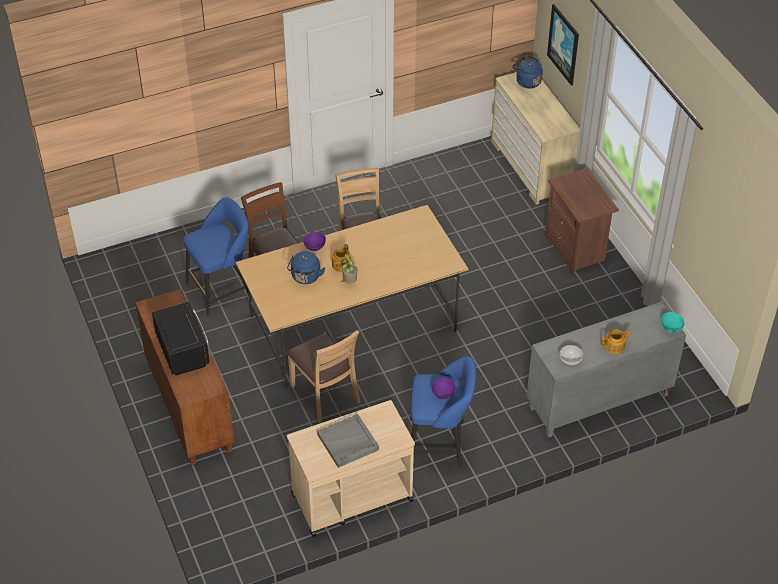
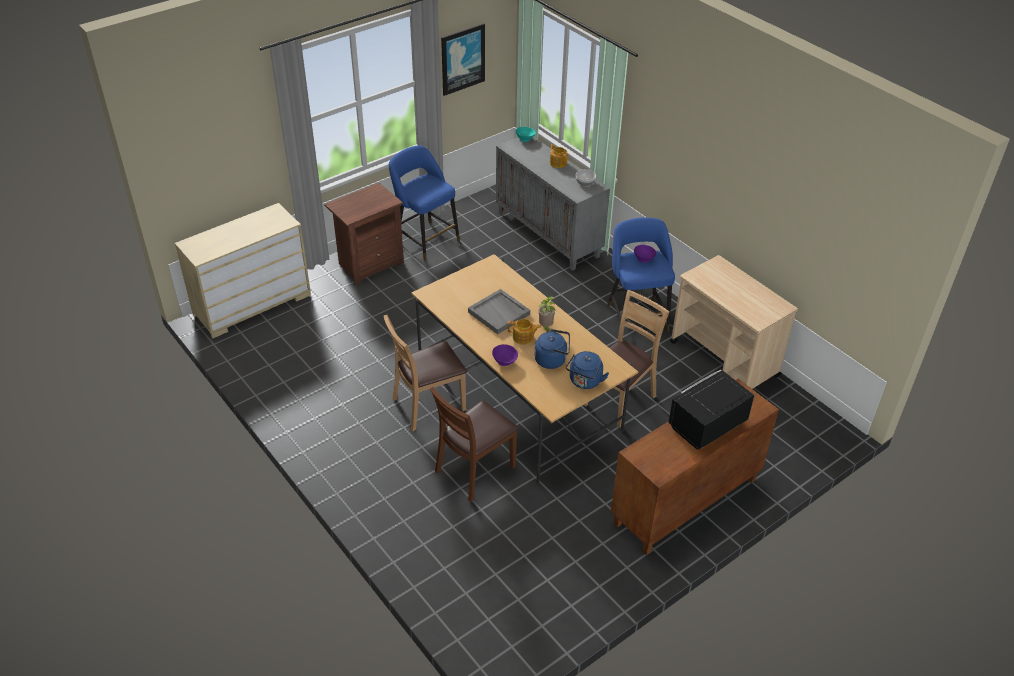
camera: 105 degrees left, 5 degrees down
blue stool [184,197,252,316] -> blue stool moved to [389,145,460,261]
grey tray [317,414,379,468] -> grey tray moved to [468,289,530,334]
blue kettle [512,55,543,89] -> blue kettle moved to [566,351,609,389]
picture [547,4,579,85] -> picture moved to [441,24,485,96]

